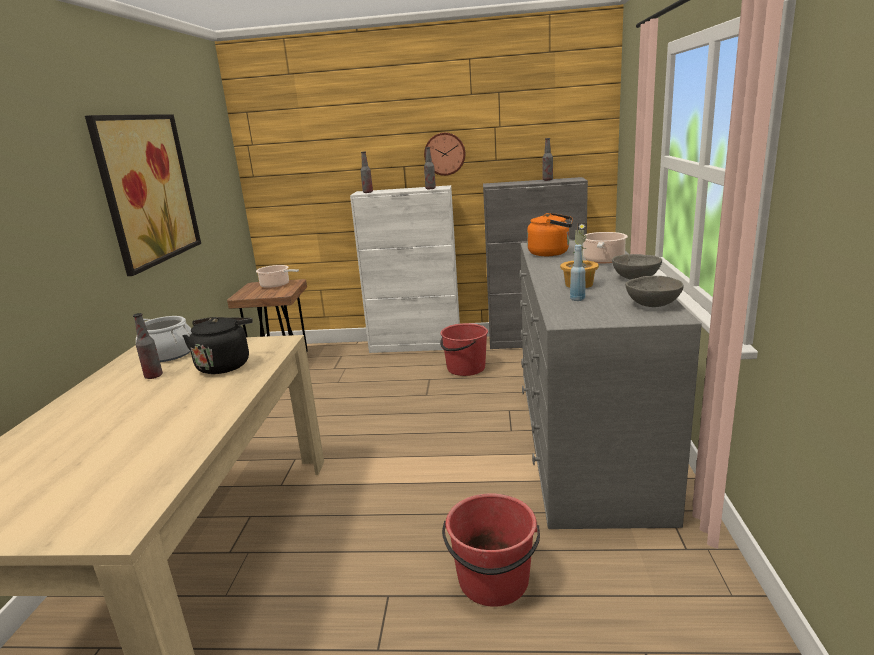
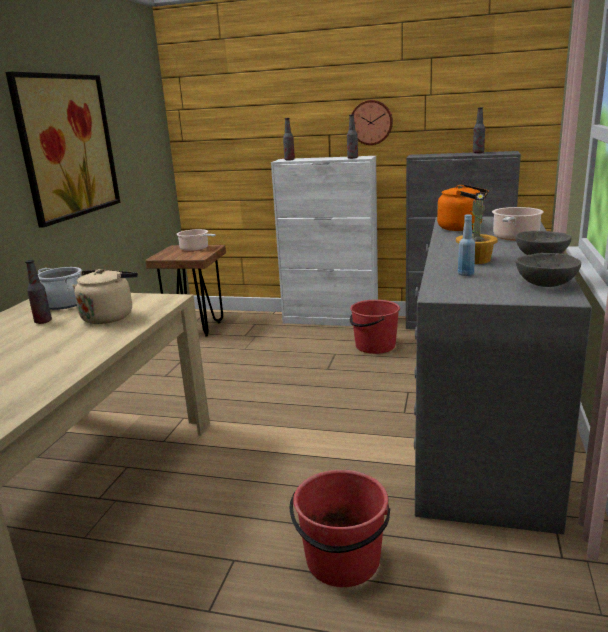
camera: 10 degrees right, 0 degrees up
black kettle [183,317,253,374] -> beige kettle [72,269,138,324]

